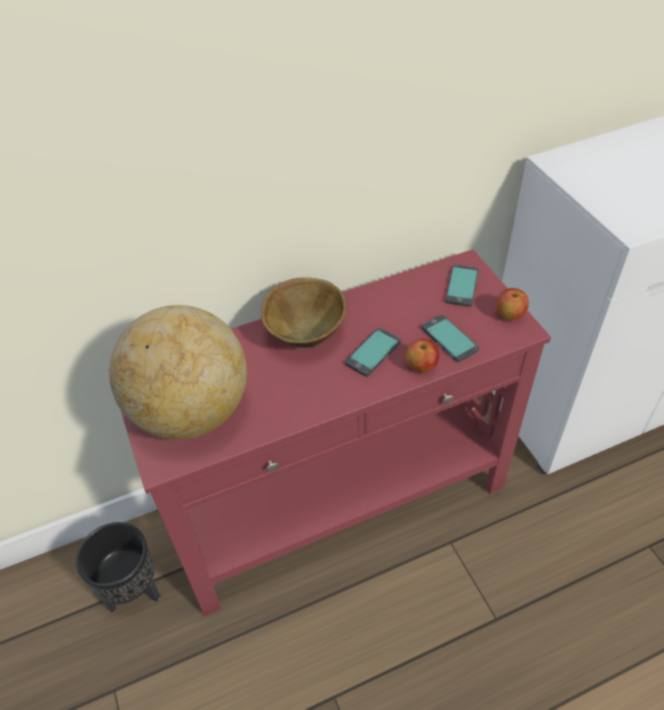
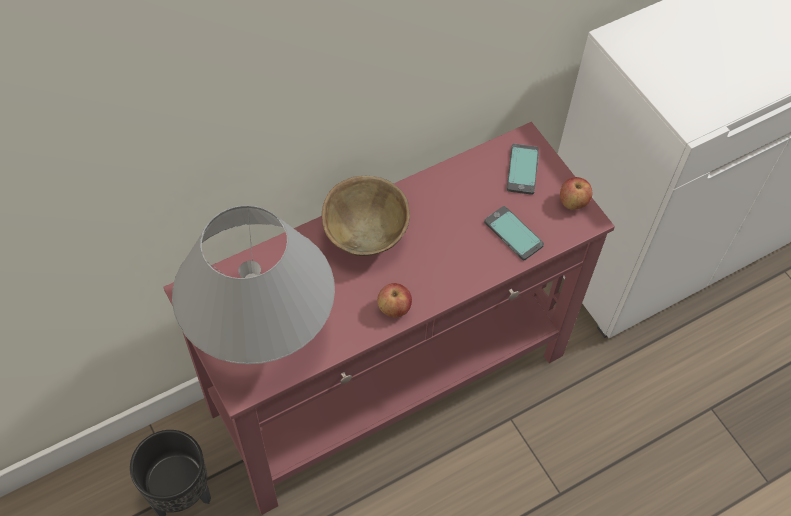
camera: 10 degrees left, 10 degrees up
globe [109,305,247,440] -> grey table lamp [172,205,335,364]
phone [345,328,401,377] -> none
apple [405,338,439,372] -> apple moved to [377,283,412,318]

